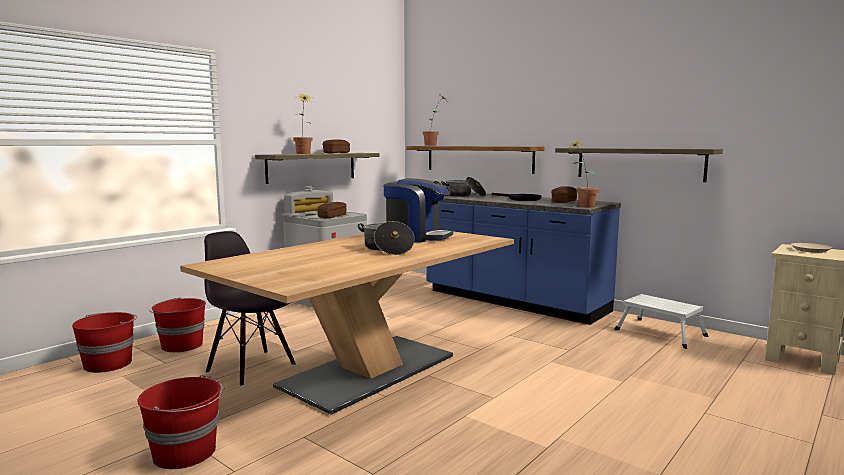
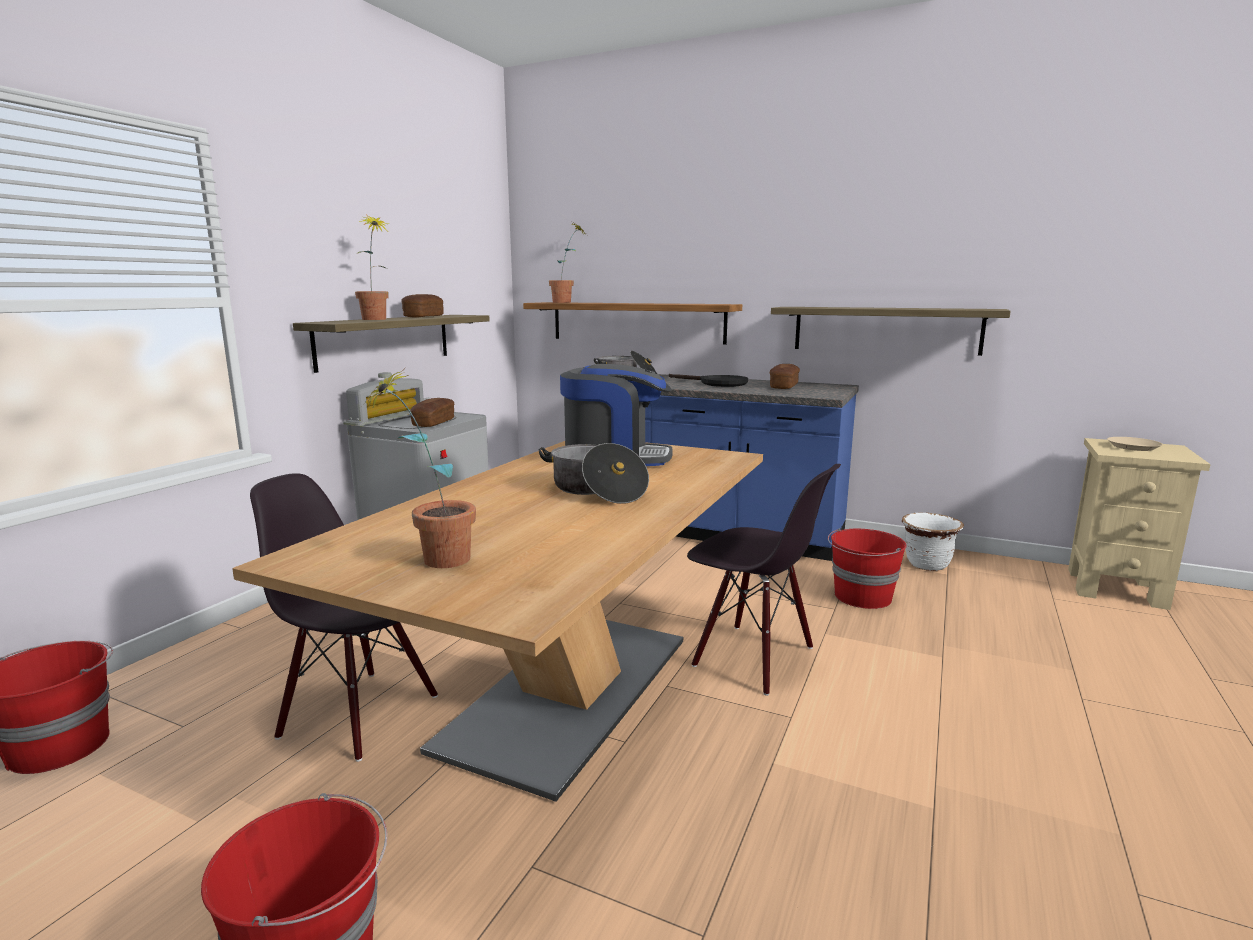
camera: 15 degrees left, 5 degrees up
red bucket [149,297,206,352] -> red bucket moved to [828,528,907,609]
potted plant [567,140,599,208] -> potted plant moved to [362,368,476,568]
white step ladder [614,294,709,349] -> white planter [902,512,964,571]
none -> black chair [687,464,841,696]

